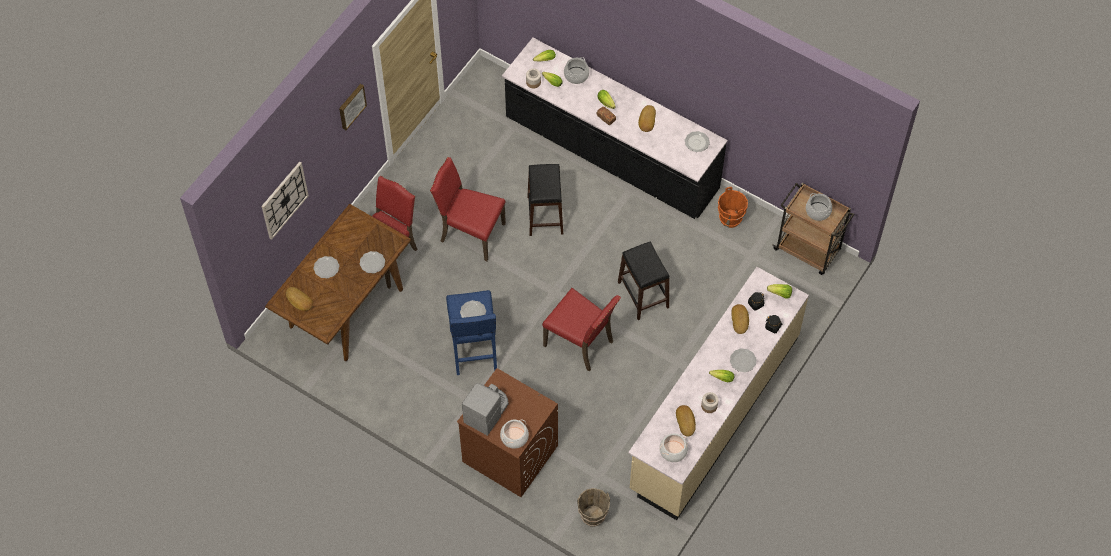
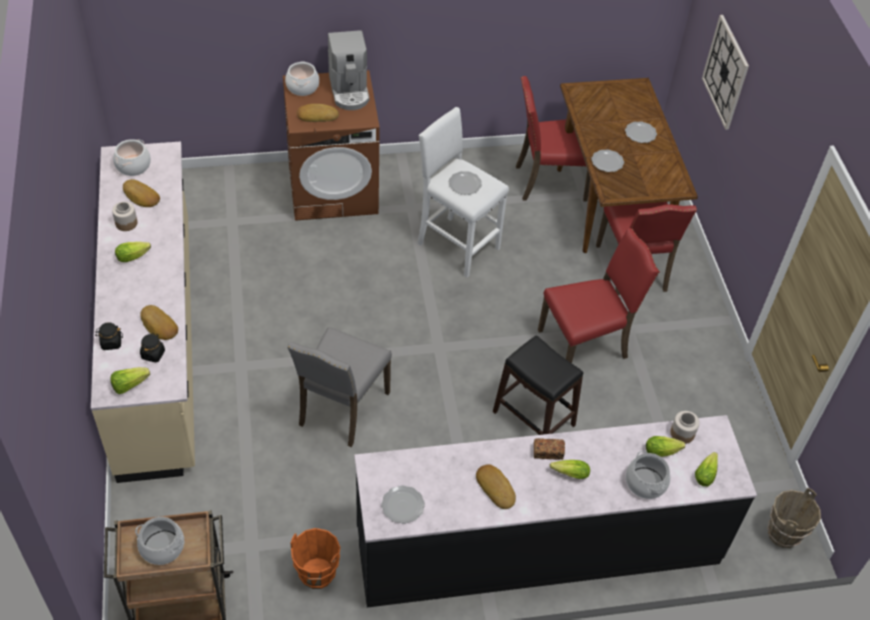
camera: 135 degrees right, 10 degrees down
bread [286,287,313,311] -> bread moved to [297,104,339,122]
picture [339,84,367,130] -> none
blue stool [446,290,497,375] -> white stool [417,107,509,278]
red chair [542,288,621,371] -> red chair moved to [516,76,590,202]
brown bucket [577,488,610,526] -> brown bucket moved to [767,488,821,548]
black stool [618,242,669,320] -> grey chair [287,327,392,447]
plate [730,348,757,372] -> none

